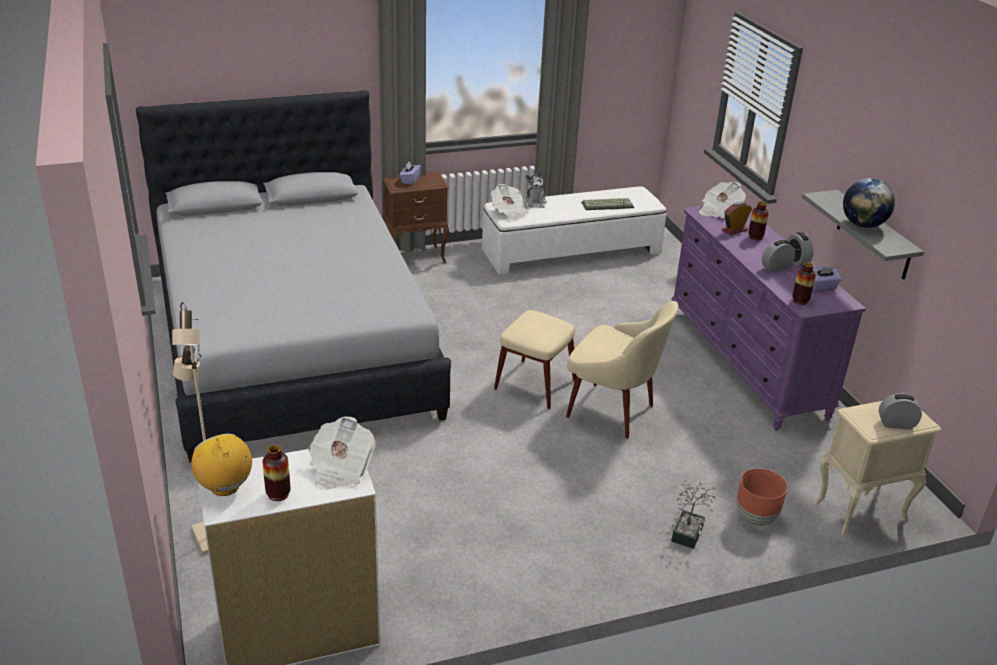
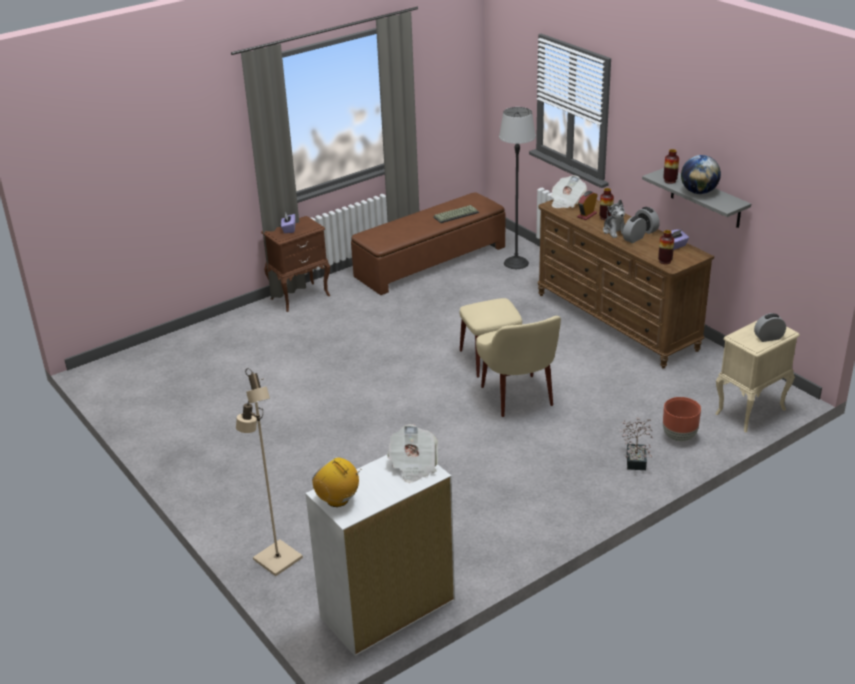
camera: 15 degrees left, 0 degrees up
grey bed [136,90,451,463] -> none
vase [262,445,290,501] -> vase moved to [663,149,679,184]
white bench [482,186,666,275] -> brown bench [351,192,505,295]
newspaper [491,184,529,221] -> none
beige armchair [494,301,678,439] -> beige armchair turned 60 degrees clockwise [459,298,561,417]
plush toy [525,171,547,208] -> plush toy moved to [603,199,625,238]
purple dresser [672,205,866,431] -> brown dresser [538,199,714,368]
none -> floor lamp [499,107,536,269]

